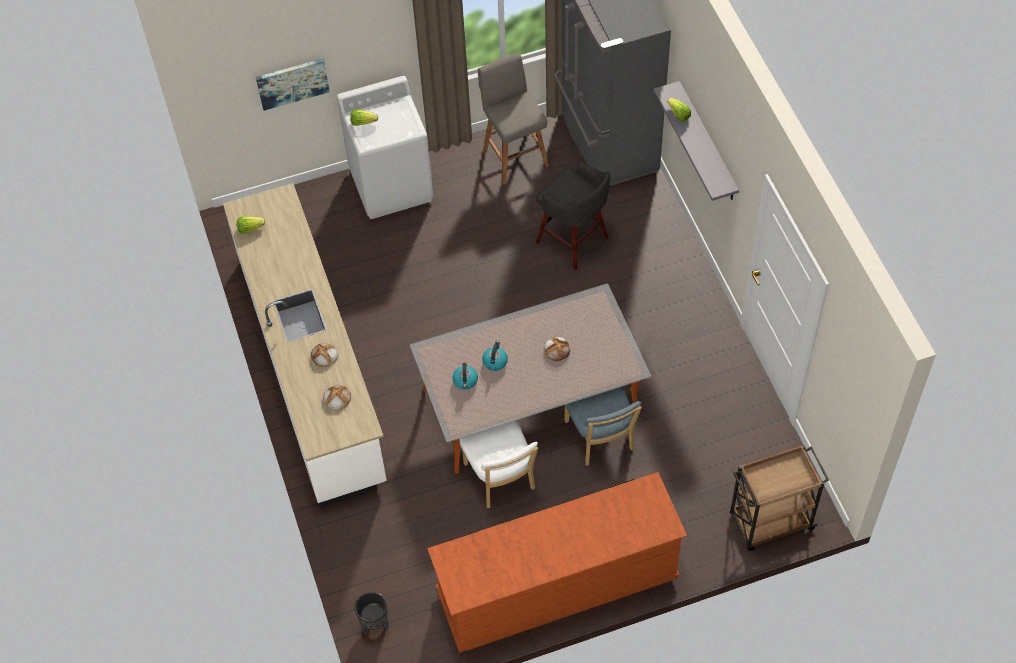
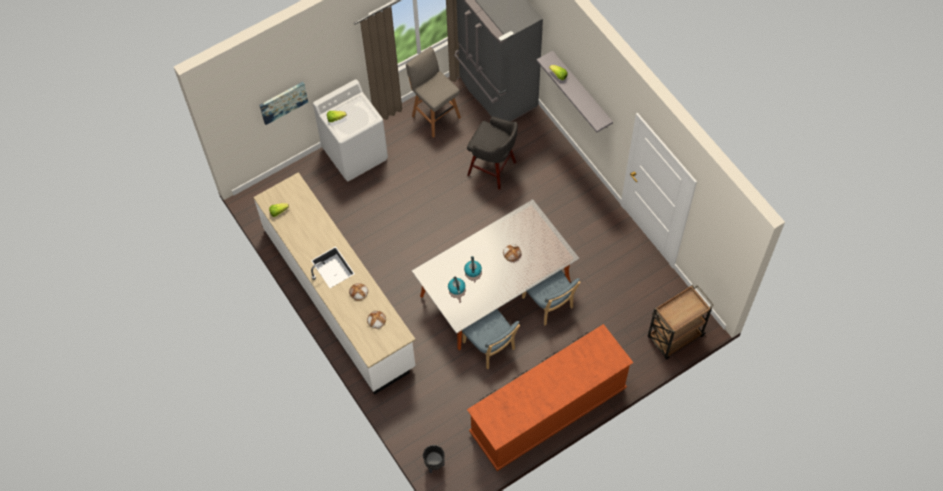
camera: 15 degrees left, 5 degrees up
white chair [459,420,538,508] -> blue chair [462,309,520,369]

